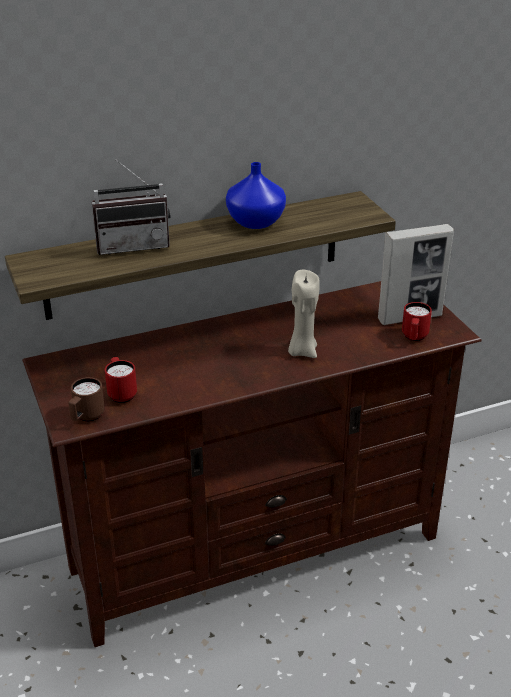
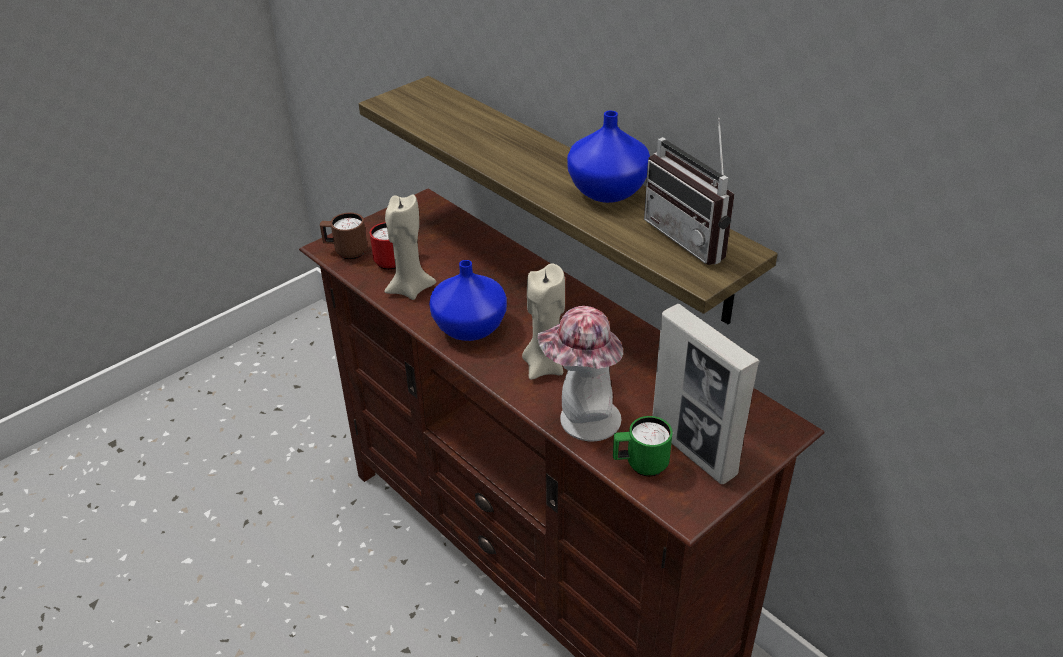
camera: 70 degrees right, 5 degrees up
radio [92,160,170,255] -> radio moved to [644,118,734,265]
red mug [402,302,432,341] -> green mug [613,416,673,477]
none -> beige candle [384,194,436,300]
none -> blue vase [429,260,507,341]
none -> hat [538,306,623,441]

